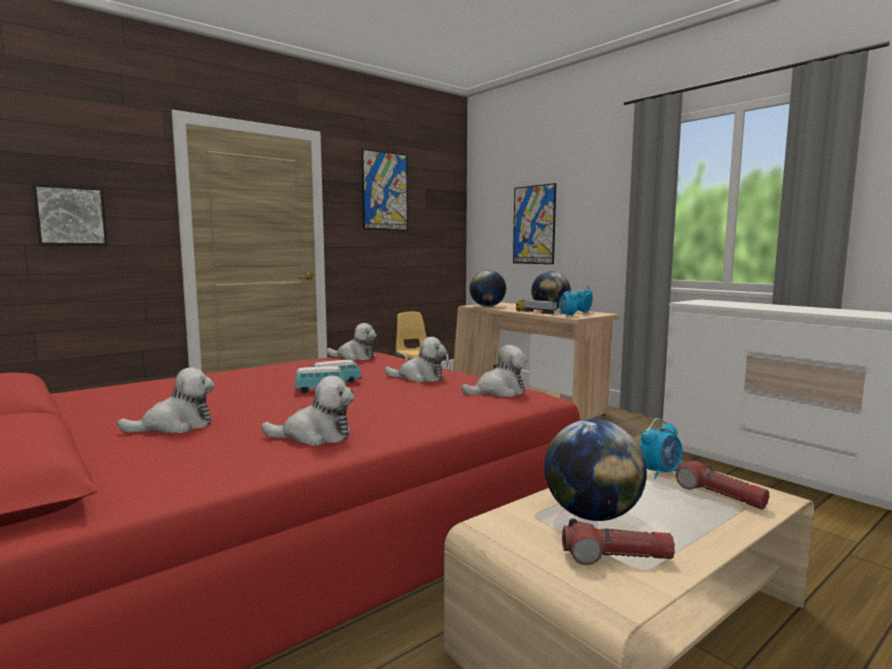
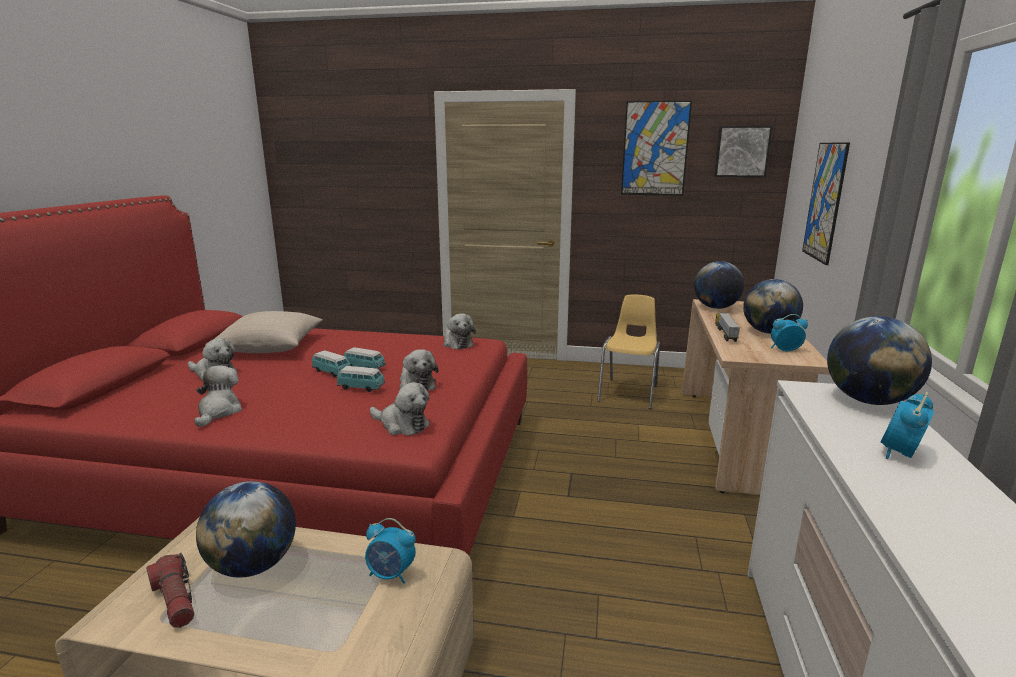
camera: 50 degrees right, 10 degrees up
picture [33,184,108,245] -> picture moved to [714,126,773,177]
plush toy [261,376,355,446] -> plush toy turned 135 degrees counterclockwise [194,365,242,427]
alarm clock [559,288,578,317] -> alarm clock moved to [880,392,934,459]
flashlight [676,459,769,510] -> none
none -> beige pillow [205,311,323,353]
none -> toy car [337,366,385,392]
none -> globe [827,316,932,405]

